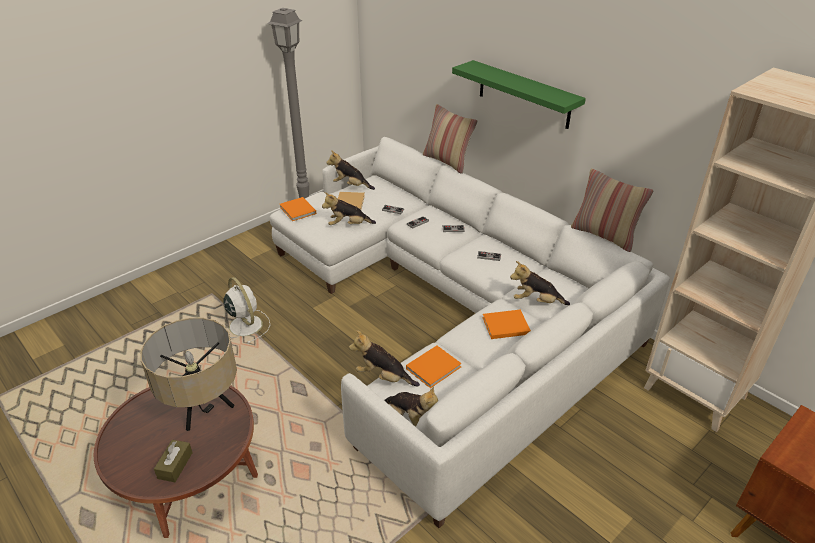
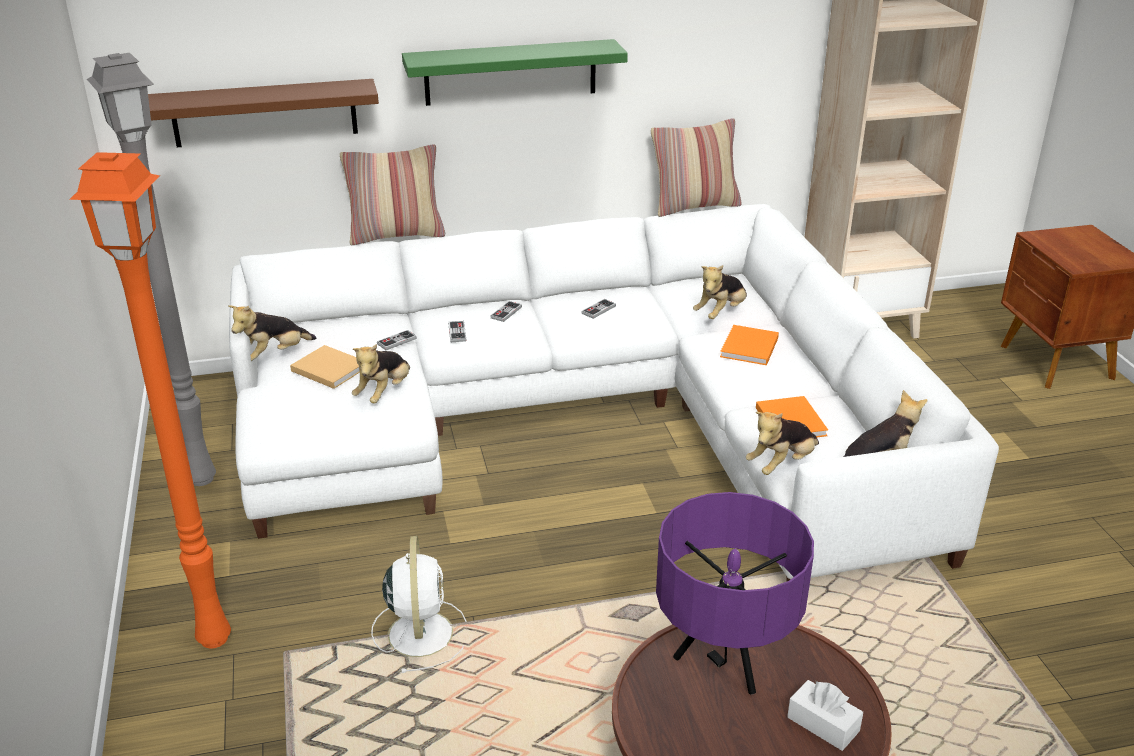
camera: 60 degrees left, 5 degrees down
beige table lamp [140,318,237,431] -> purple table lamp [656,492,814,694]
brown tissue box [154,440,193,482] -> white tissue box [787,680,863,751]
white fan [223,277,270,344] -> white fan turned 90 degrees clockwise [371,536,467,673]
orange book [280,197,316,221] -> none
none -> orange floor lamp [69,152,231,648]
none -> brown shelf [148,79,379,147]

